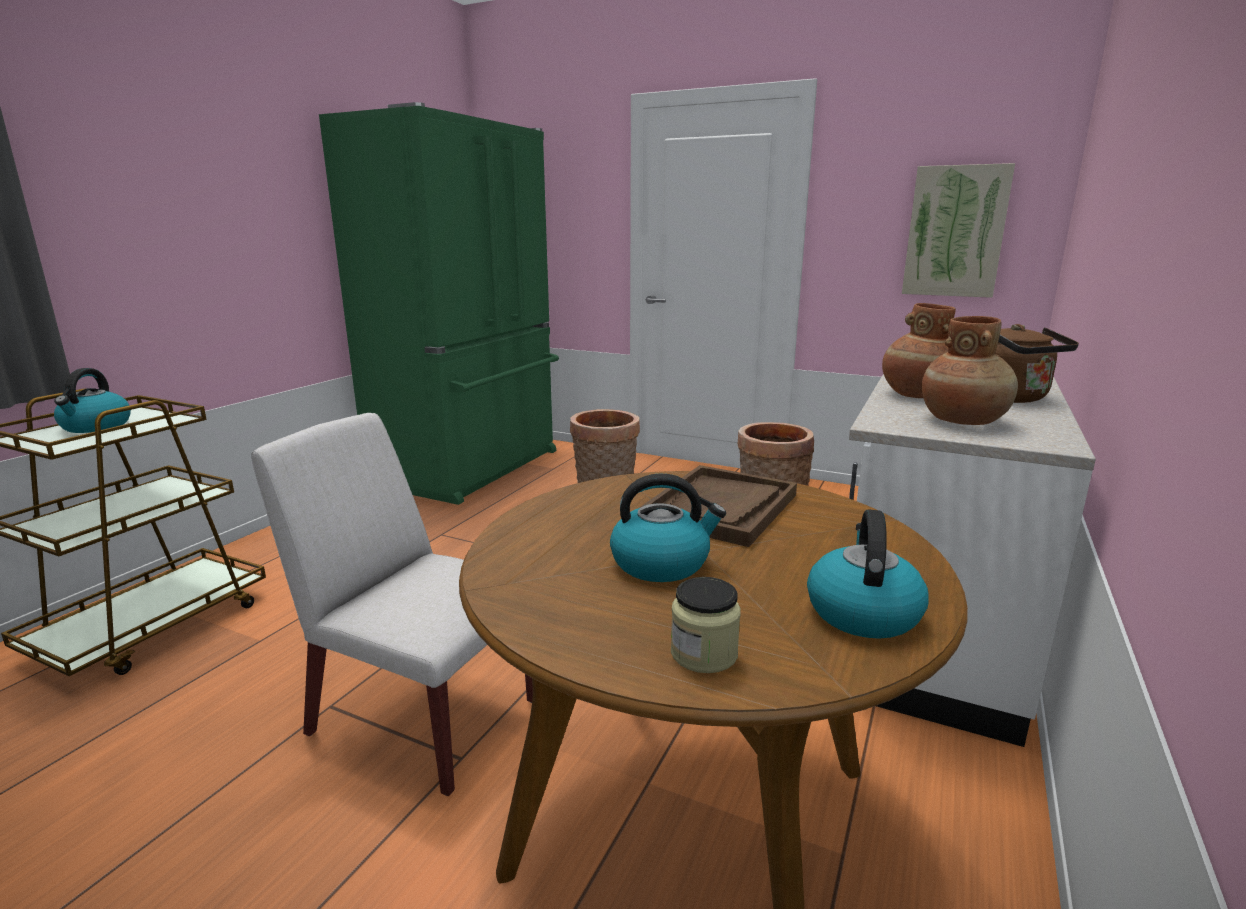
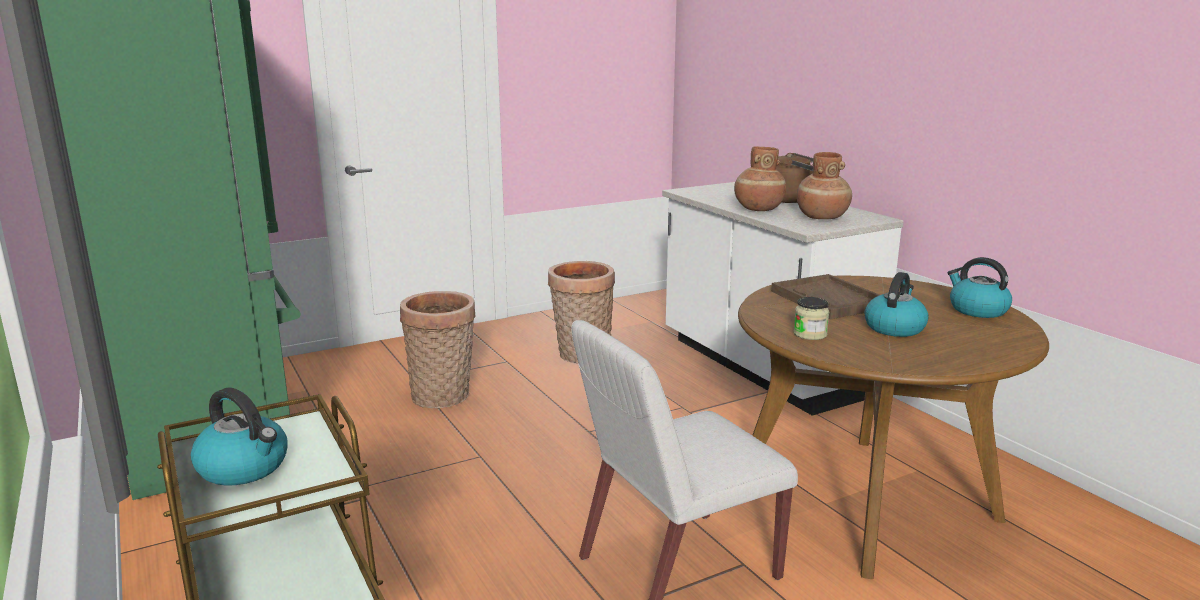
camera: 55 degrees left, 0 degrees up
jar [671,577,741,673] -> jar moved to [793,297,829,340]
picture [902,163,1015,298] -> none

